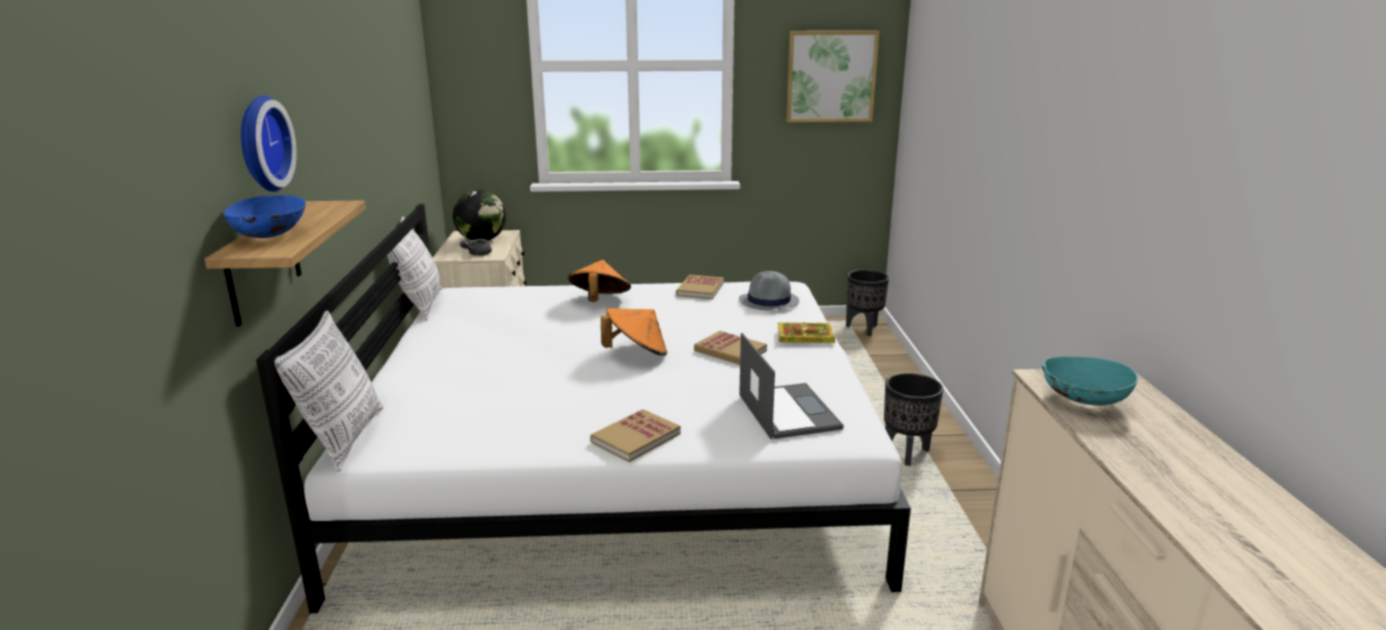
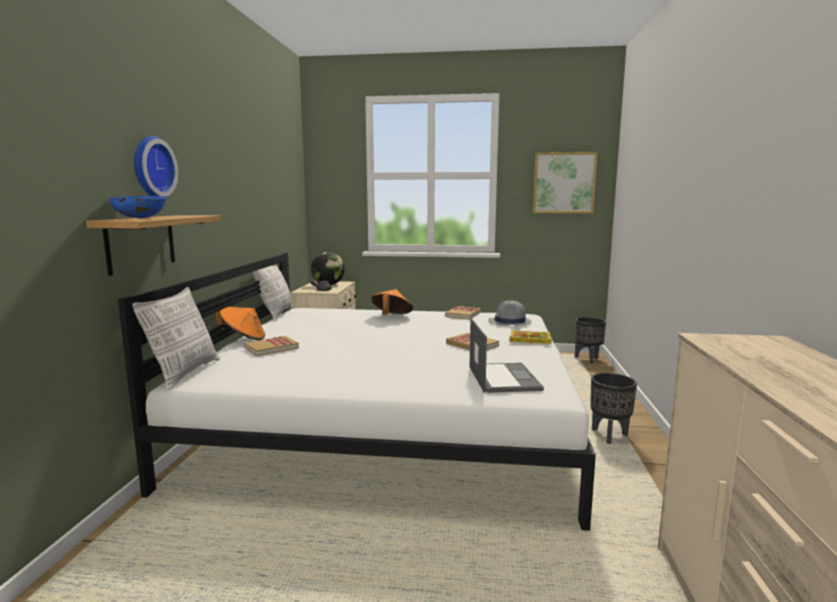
camera: 10 degrees right, 10 degrees down
book [590,409,681,462] -> book moved to [244,336,299,356]
orange hat [601,308,667,356] -> orange hat moved to [216,307,265,340]
turquoise bowl [1042,357,1138,406] -> none

